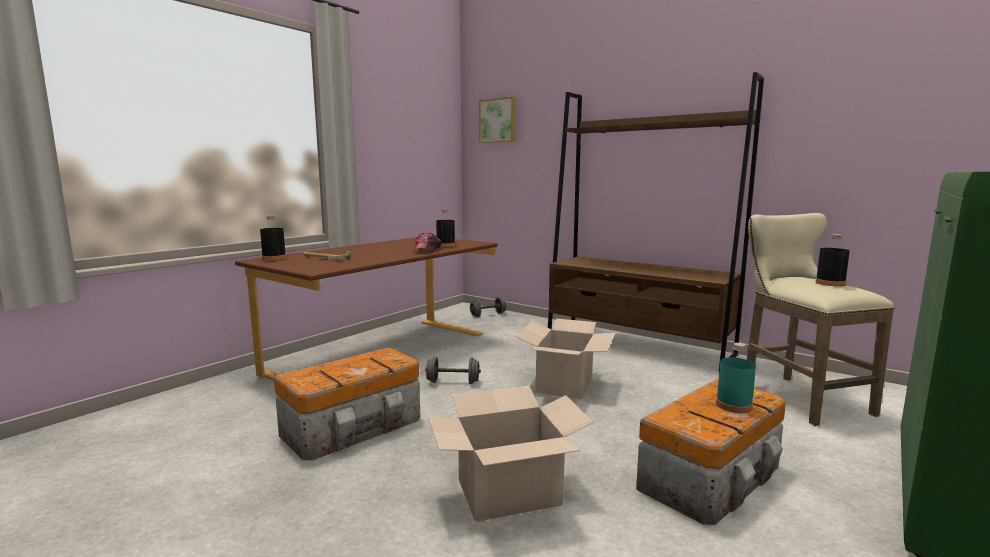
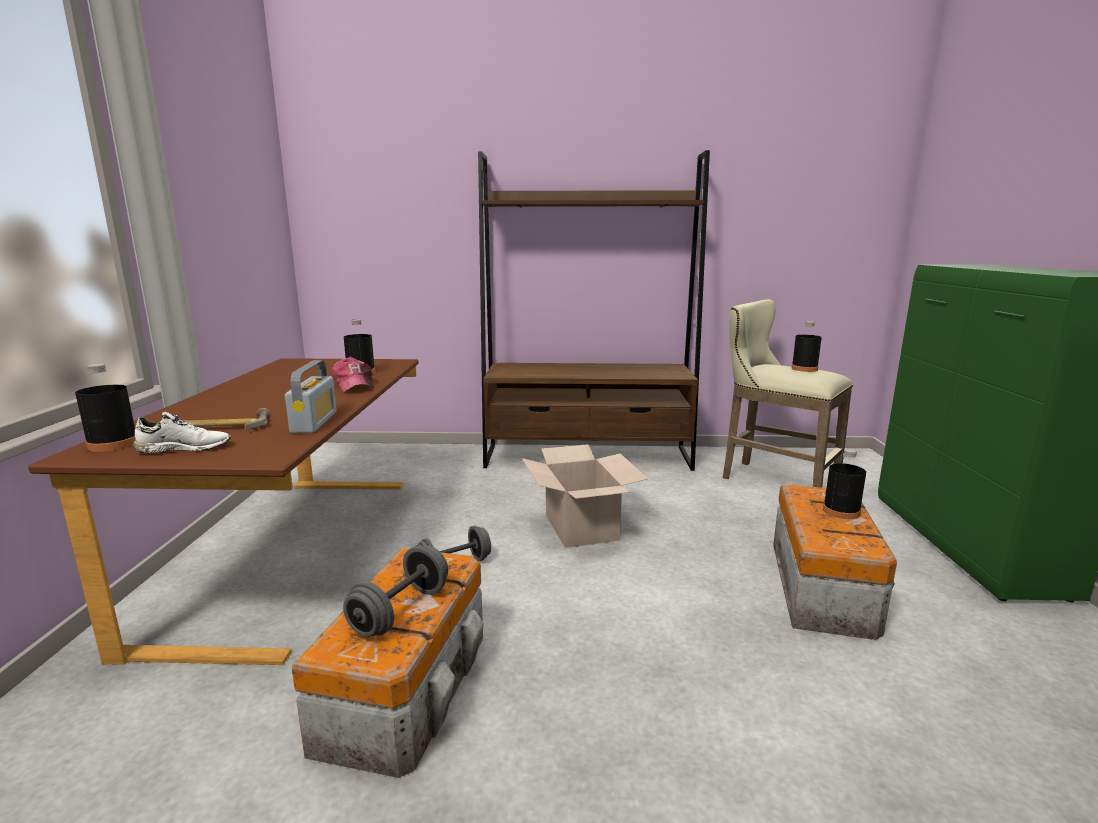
camera: 35 degrees left, 5 degrees up
cardboard box [428,386,593,522] -> none
grey dumbbell [470,297,506,317] -> grey dumbbell moved to [343,546,448,637]
picture [479,96,516,143] -> none
turquoise bottle [716,343,756,413] -> black bottle [823,449,866,520]
none -> white shoe [133,412,231,453]
none -> radio [285,360,337,433]

